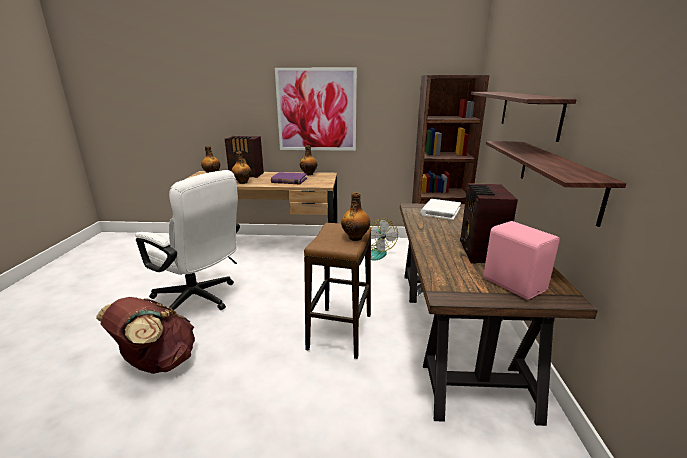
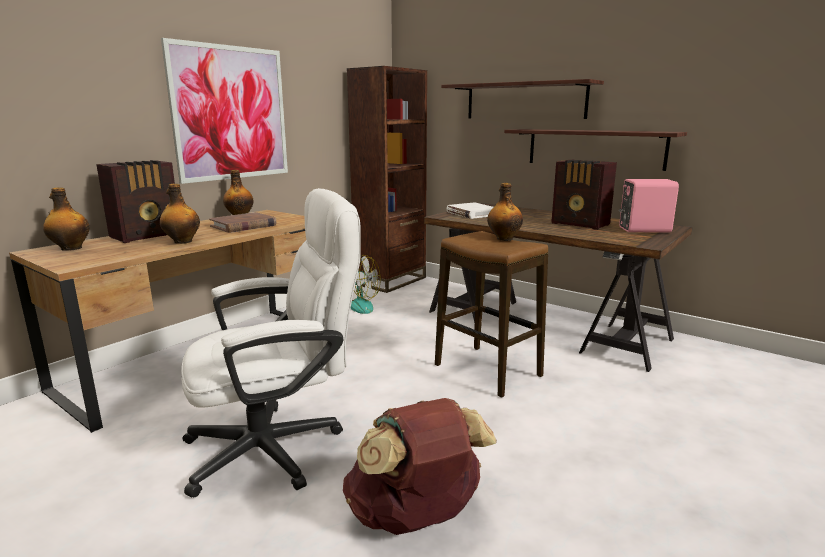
camera: 55 degrees left, 5 degrees down
purple book [271,172,307,184] -> brown book [209,212,276,233]

